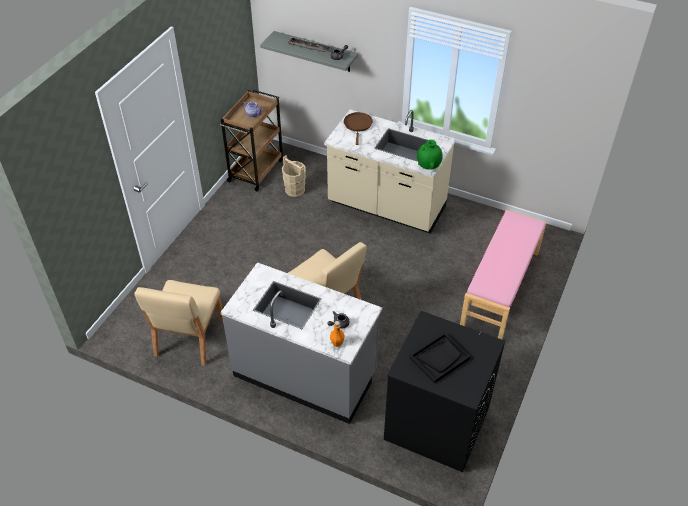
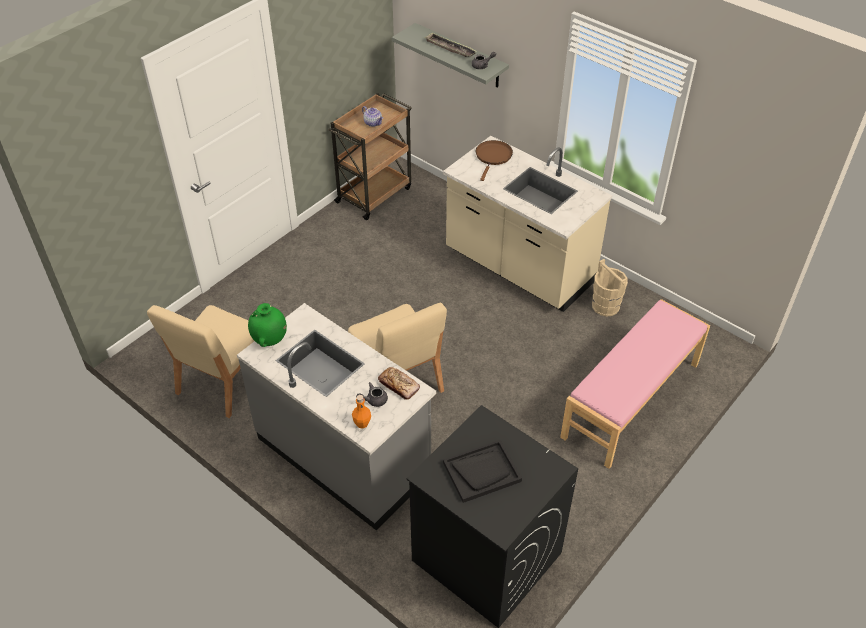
camera: 15 degrees right, 0 degrees up
beige bucket [282,155,306,197] -> beige bucket moved to [592,259,628,317]
green vase [417,140,443,170] -> green vase moved to [248,303,287,347]
none -> bread [378,367,420,400]

